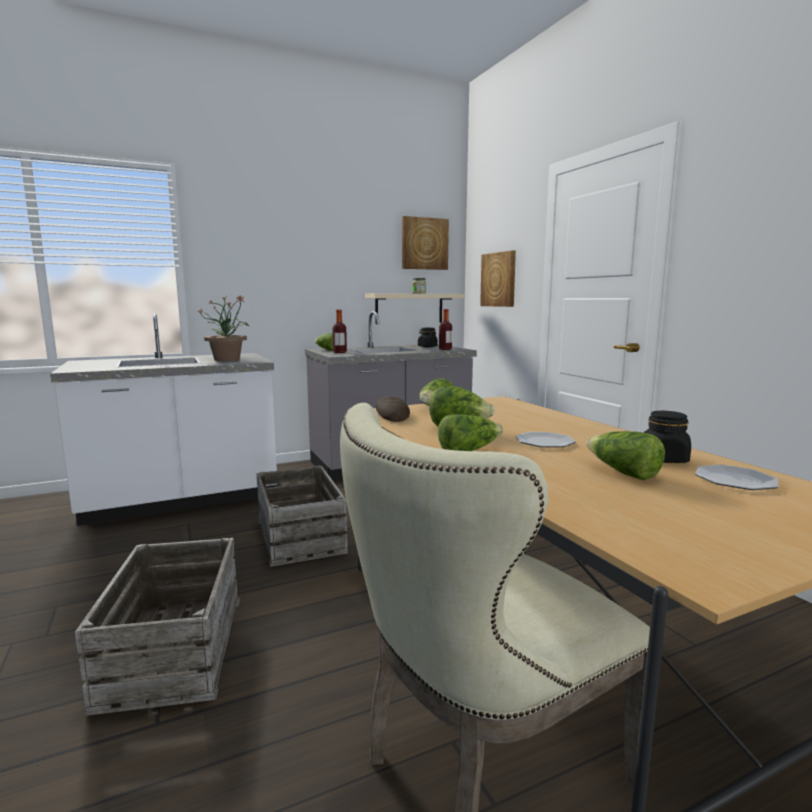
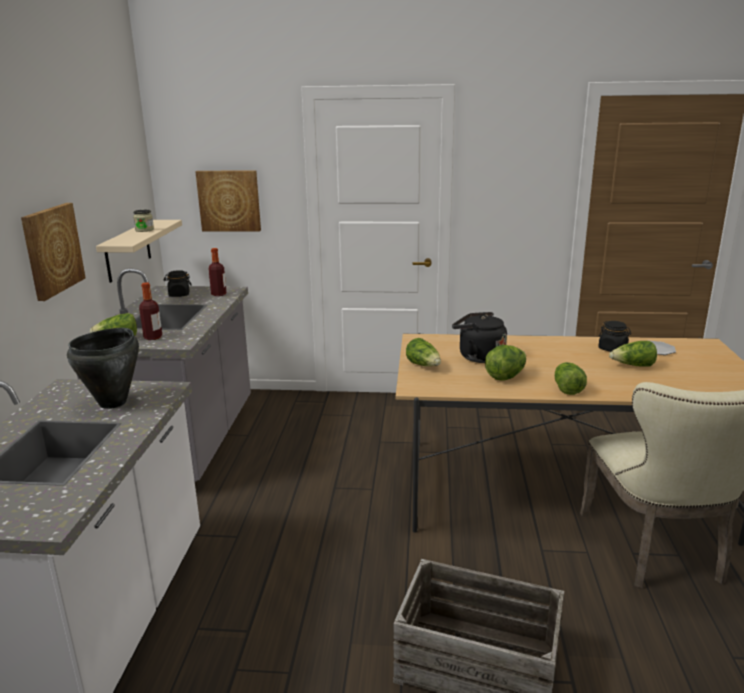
camera: 60 degrees left, 10 degrees up
potted plant [199,295,249,361] -> black cooking pot [67,328,139,409]
crate [256,465,348,567] -> none
bread [375,396,410,422] -> none
picture [402,216,449,270] -> picture moved to [21,203,85,301]
plate [516,432,575,447] -> none
none -> black kettle [452,312,507,363]

